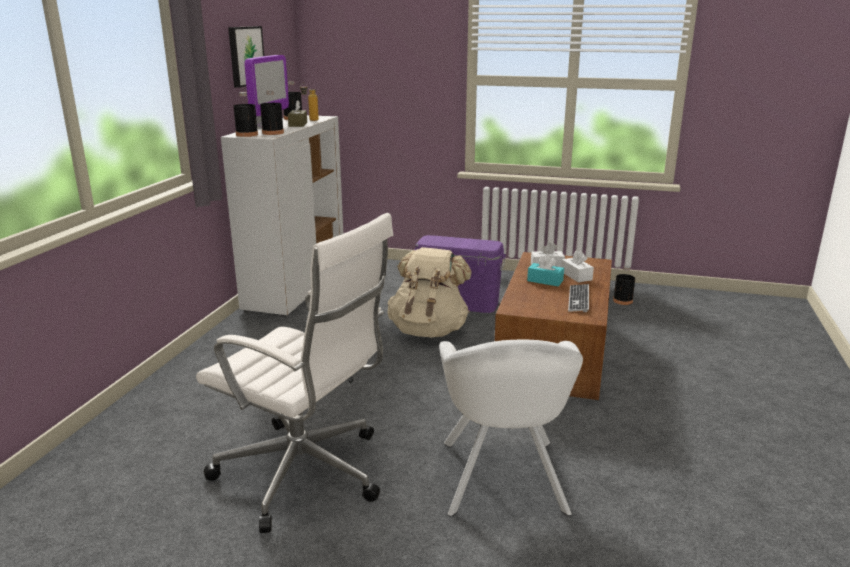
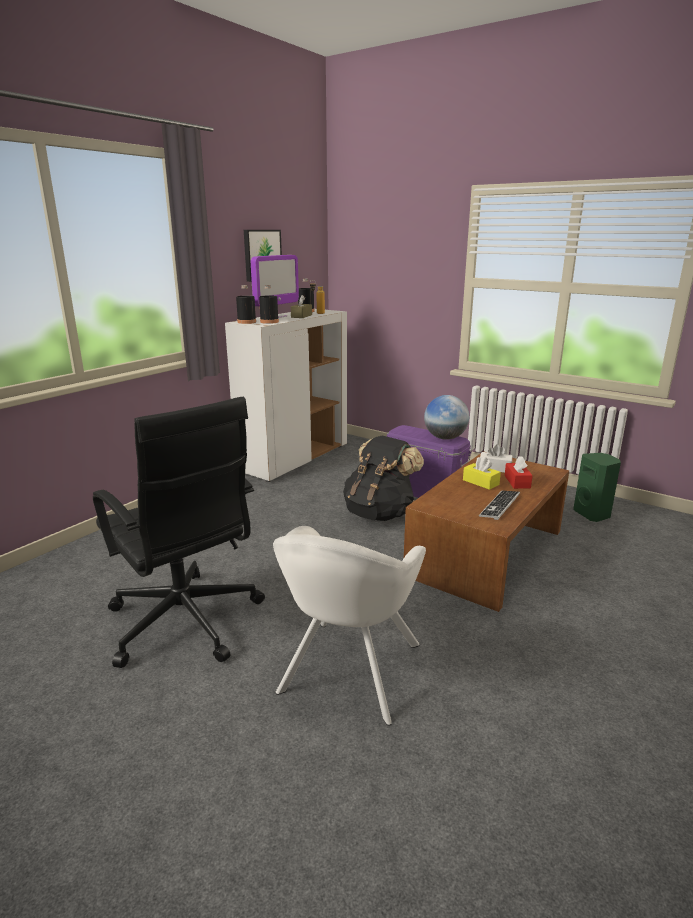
camera: 20 degrees right, 0 degrees up
white office chair [196,213,393,533] -> black office chair [93,397,265,668]
beige backpack [388,247,472,338] -> black backpack [343,435,424,521]
turquoise tissue box [527,255,564,286] -> yellow tissue box [463,456,501,490]
white tissue box [561,250,594,282] -> red tissue box [505,456,533,489]
black bottle [613,266,635,305] -> green speaker [573,453,621,522]
none -> globe [424,395,469,440]

